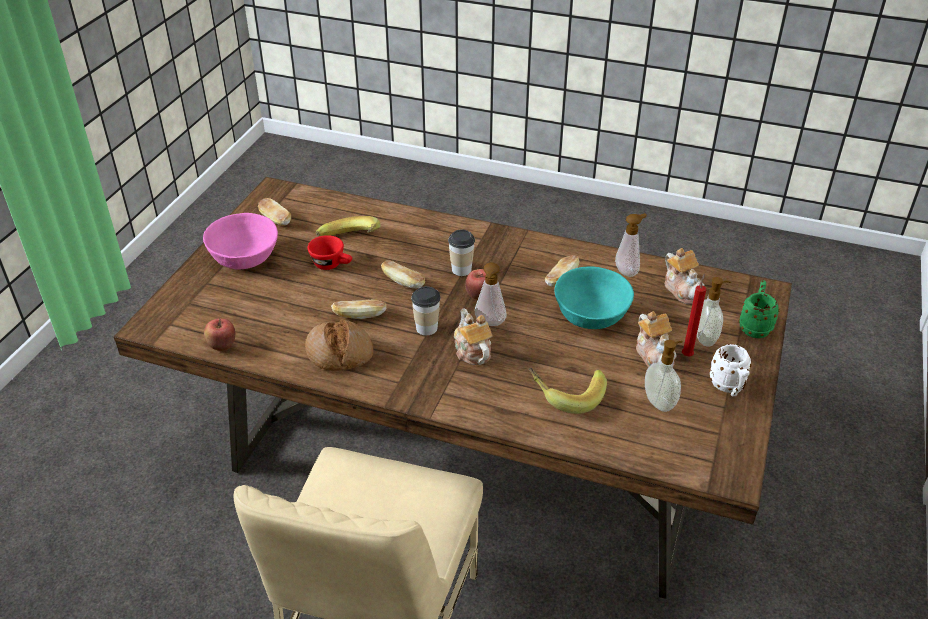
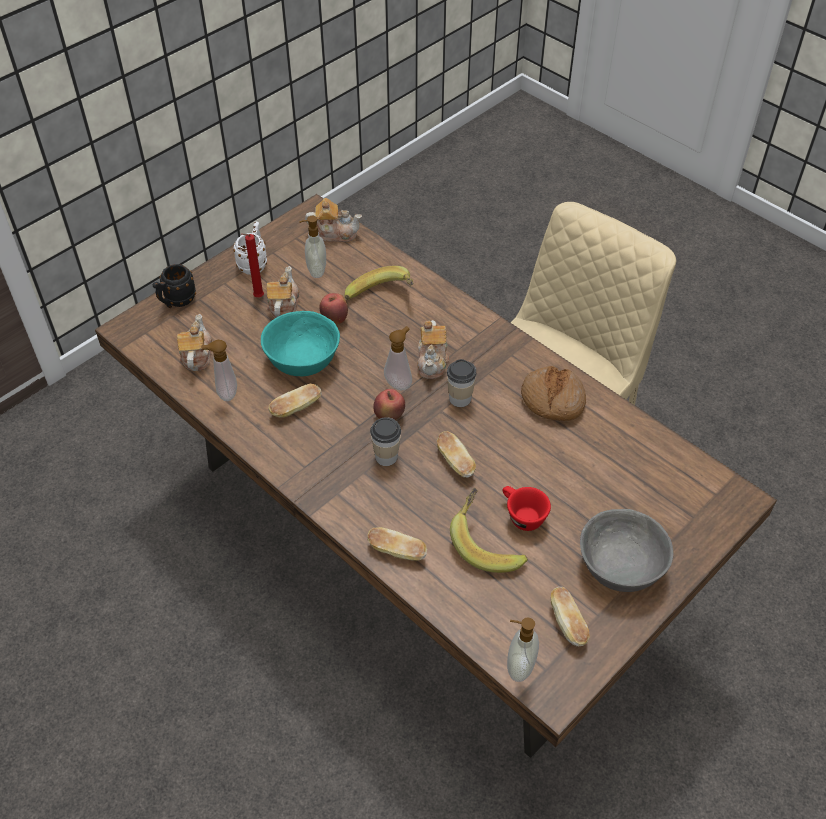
camera: 155 degrees left, 10 degrees up
pink bowl [203,213,278,269] -> grey bowl [580,509,673,592]
apple [204,318,235,351] -> apple moved to [319,293,348,325]
bread [331,300,387,319] -> bread moved to [368,527,427,561]
soap dispenser [697,277,732,347] -> soap dispenser moved to [507,617,539,682]
green mug [739,280,780,338] -> black mug [152,264,196,308]
none -> teapot [305,198,362,242]

